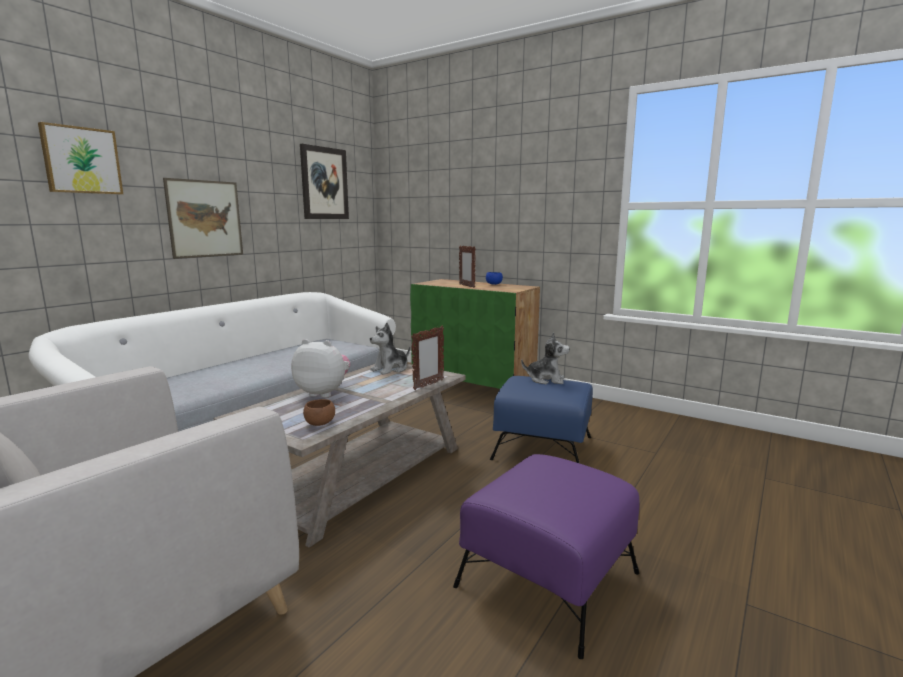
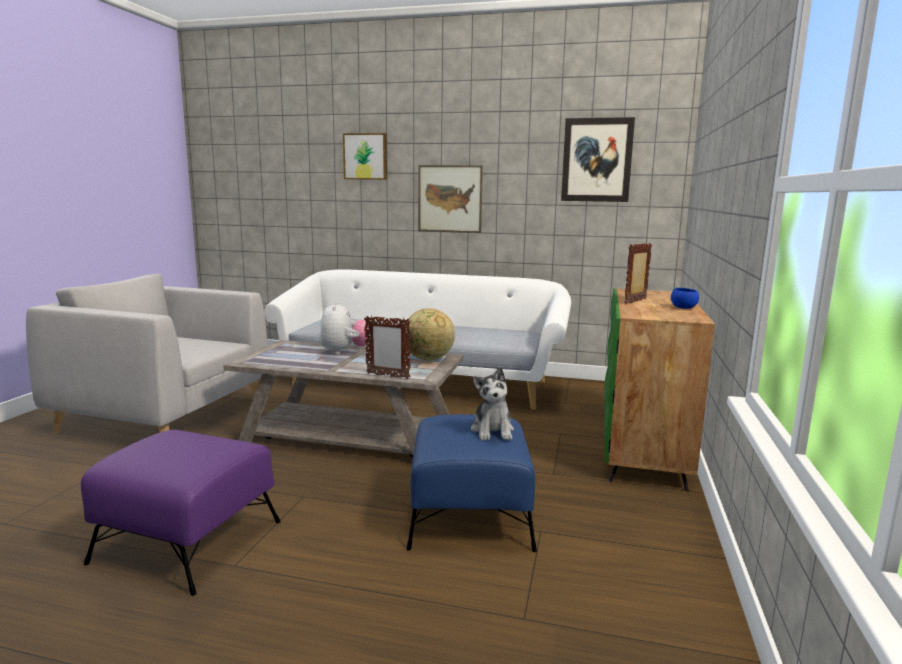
camera: 70 degrees right, 0 degrees up
brown bowl [303,399,335,426] -> none
plush toy [370,323,410,375] -> globe [405,308,455,360]

